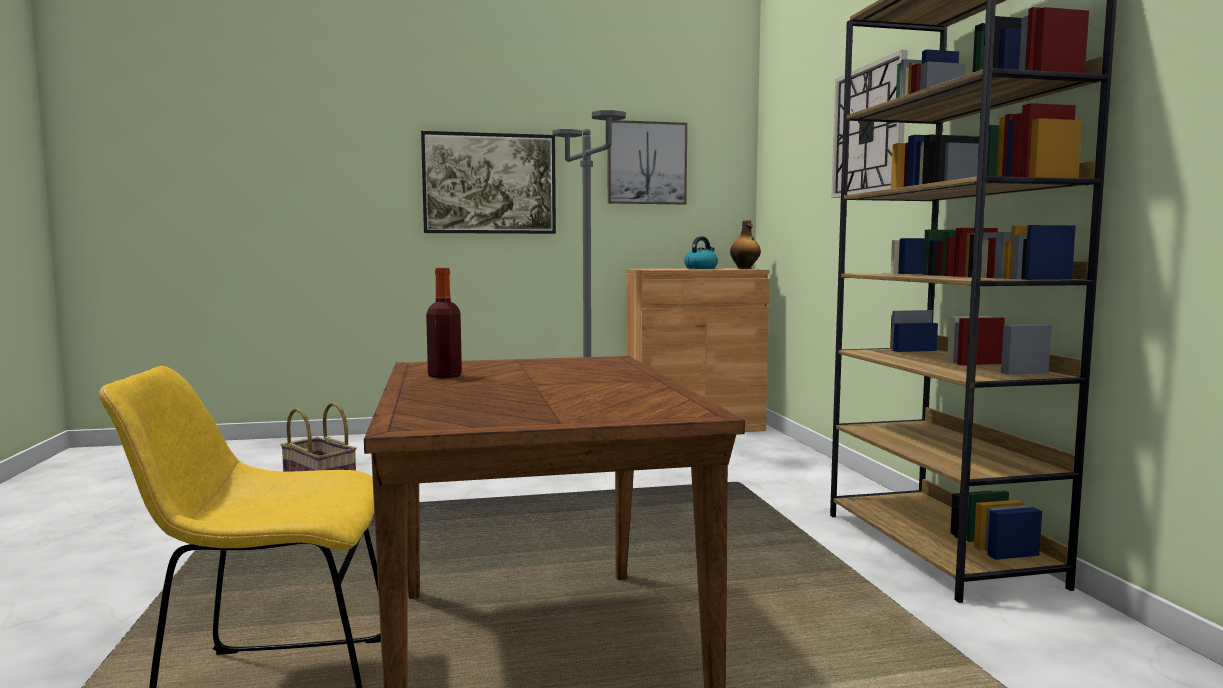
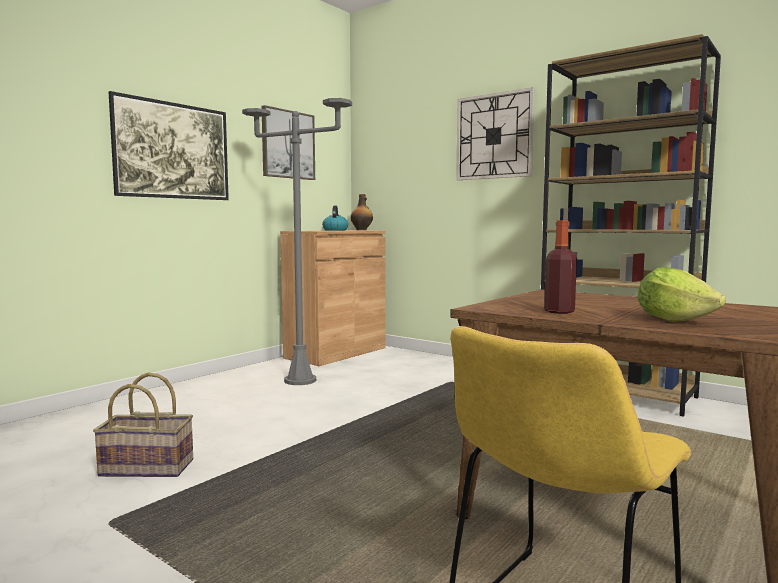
camera: 40 degrees left, 0 degrees up
none -> lettuce [638,267,726,322]

